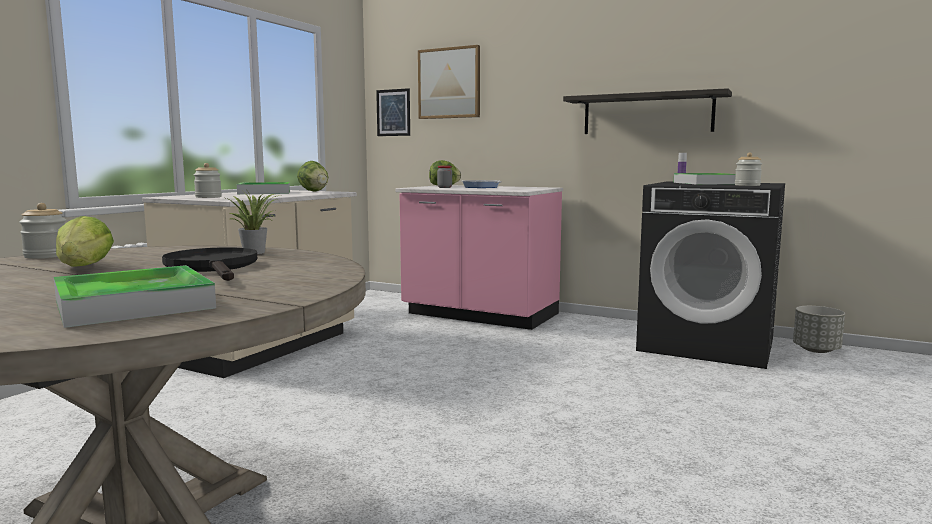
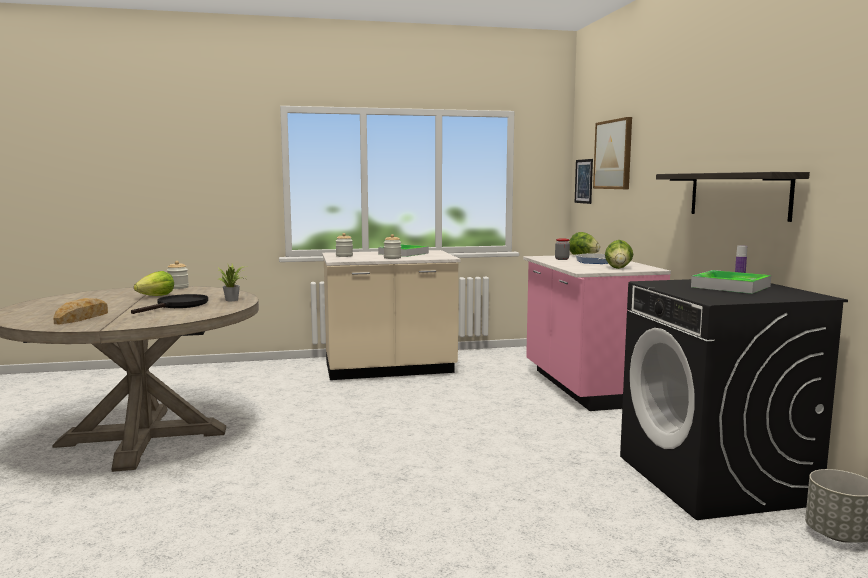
camera: 50 degrees right, 0 degrees up
tray [54,265,216,328] -> bread [53,298,108,325]
lettuce [297,161,328,192] -> lettuce moved to [605,240,633,269]
jar [735,152,762,186] -> jar moved to [384,234,401,259]

